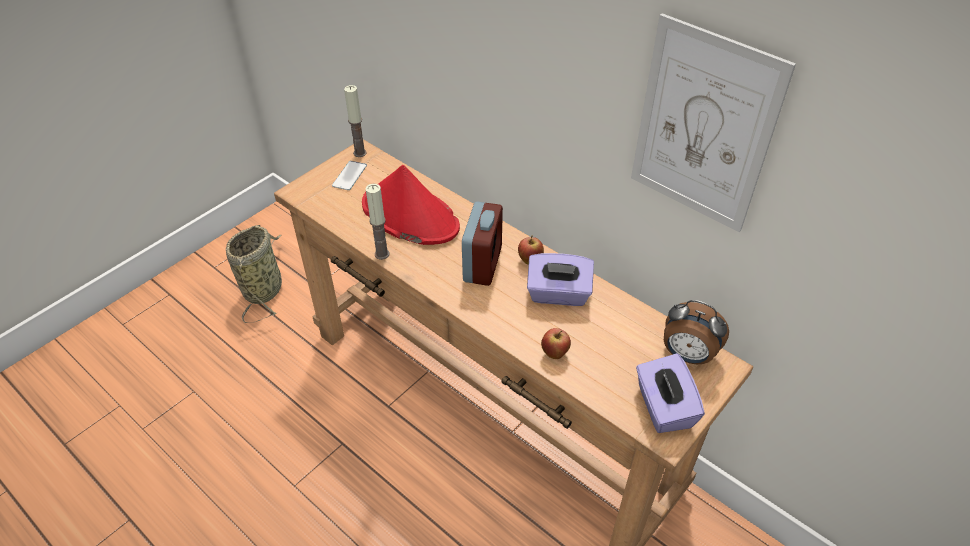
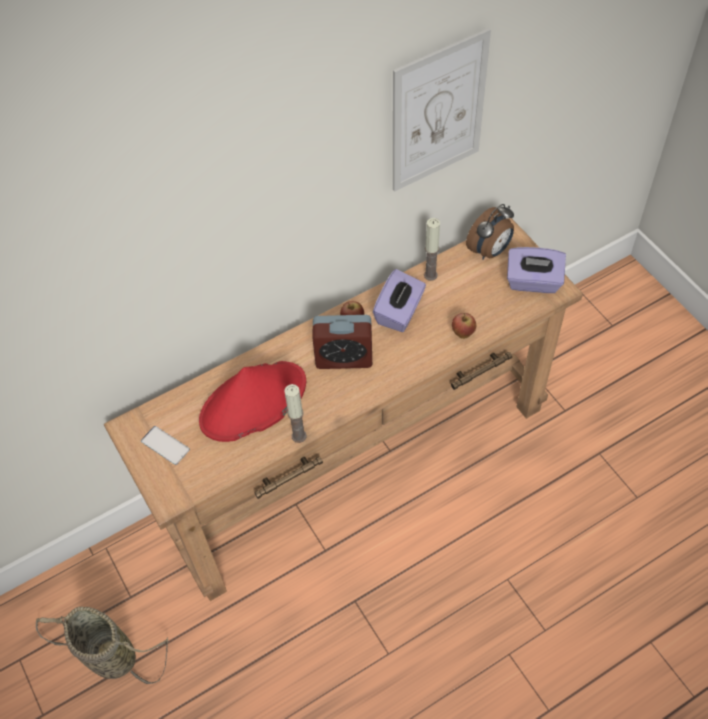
camera: 70 degrees left, 10 degrees up
candle [344,85,366,157] -> candle moved to [424,218,440,281]
alarm clock [462,201,503,286] -> alarm clock turned 150 degrees clockwise [312,315,372,369]

